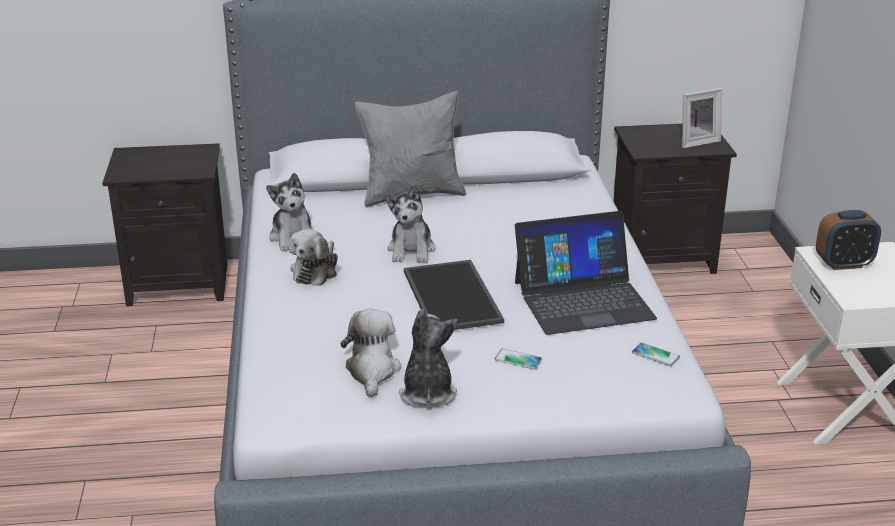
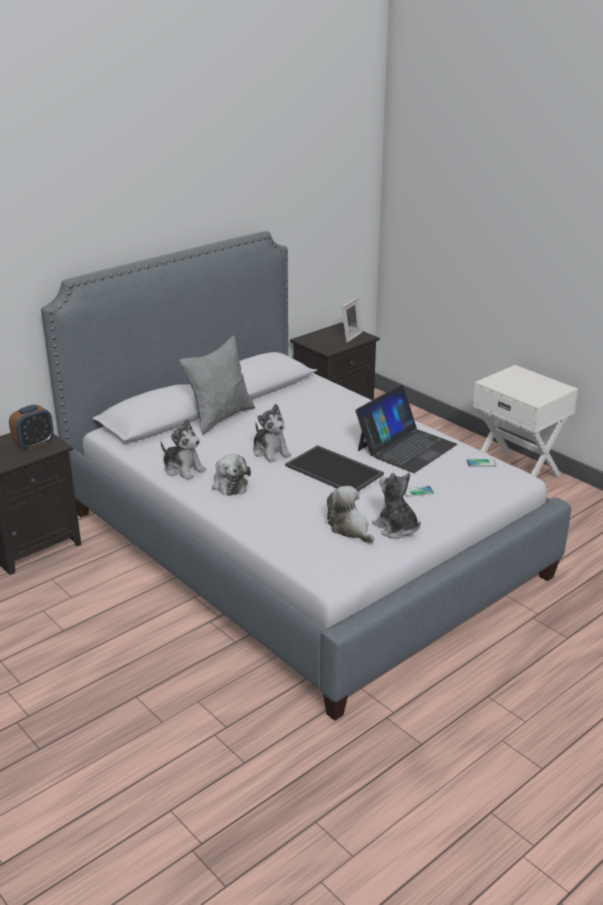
camera: 35 degrees left, 0 degrees up
alarm clock [816,210,881,270] -> alarm clock moved to [9,404,54,450]

